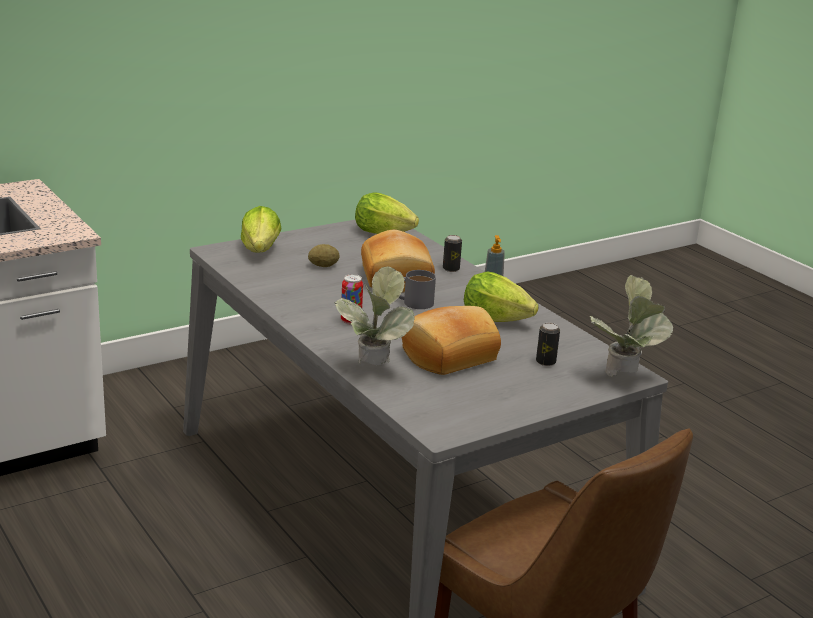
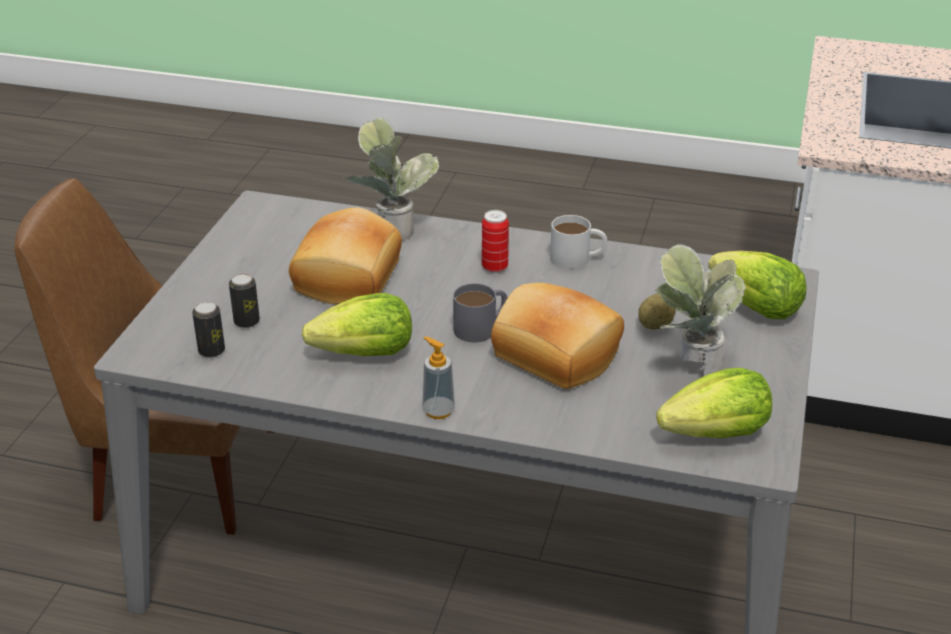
camera: 140 degrees right, 10 degrees up
can [443,235,462,272] -> can moved to [192,301,225,358]
potted plant [590,275,673,377] -> potted plant moved to [655,244,746,376]
none -> white mug [550,215,607,269]

